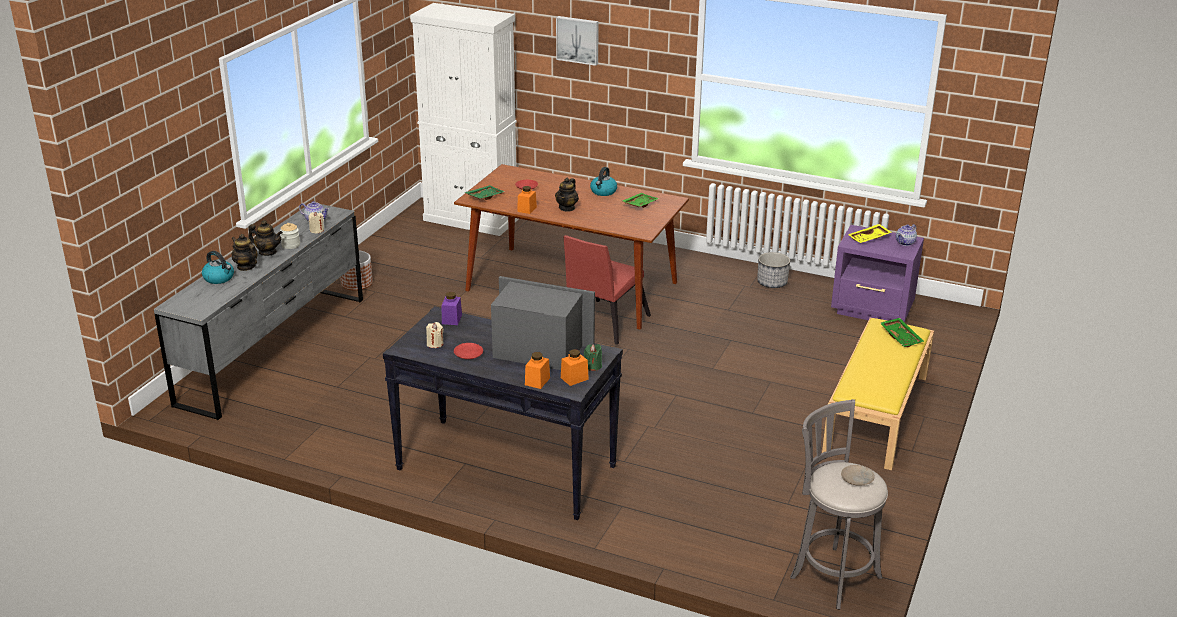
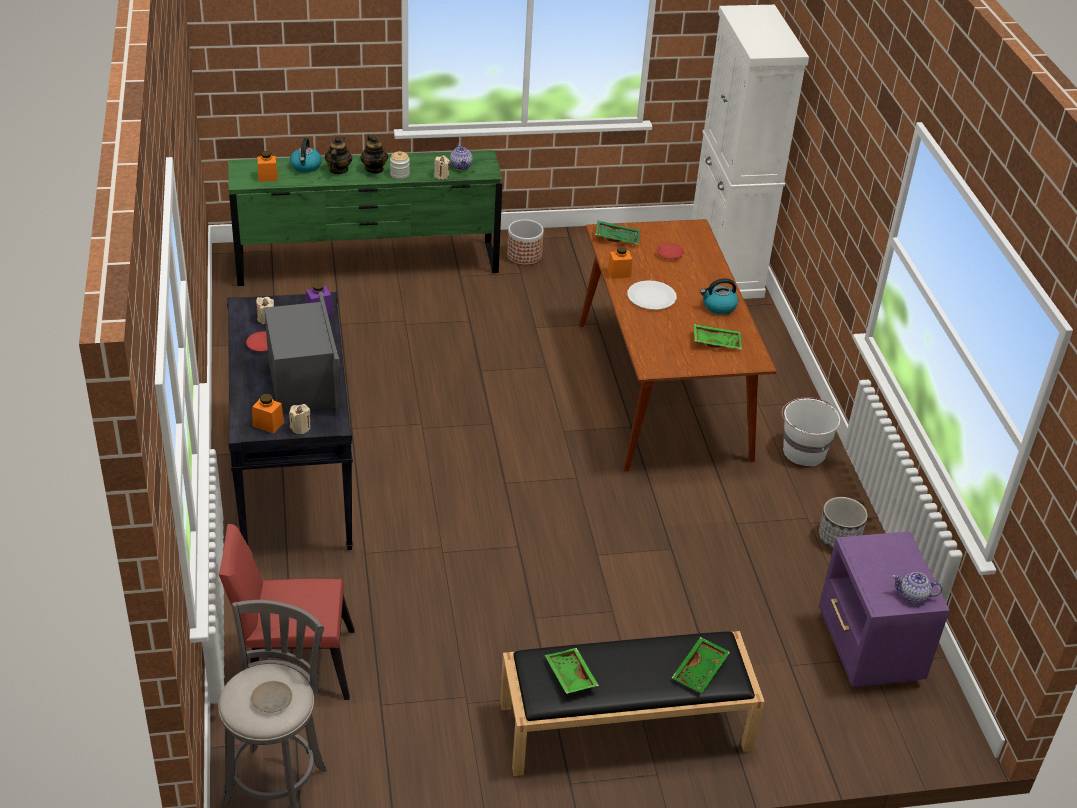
camera: 55 degrees right, 10 degrees up
grey dresser [154,204,363,420] -> green dresser [228,150,503,286]
orange jar [525,352,550,389] -> orange jar moved to [258,151,278,182]
teapot [555,178,579,212] -> white plate [627,280,677,310]
picture [556,16,599,66] -> none
red chair [563,235,651,345] -> red chair moved to [219,524,355,700]
green candle [584,344,602,371] -> beige candle [289,404,310,434]
yellow bench [822,318,934,470] -> black bench [500,631,765,776]
yellow tray [848,224,892,243] -> none
none -> green tray [545,648,599,694]
none -> white bucket [782,397,840,466]

